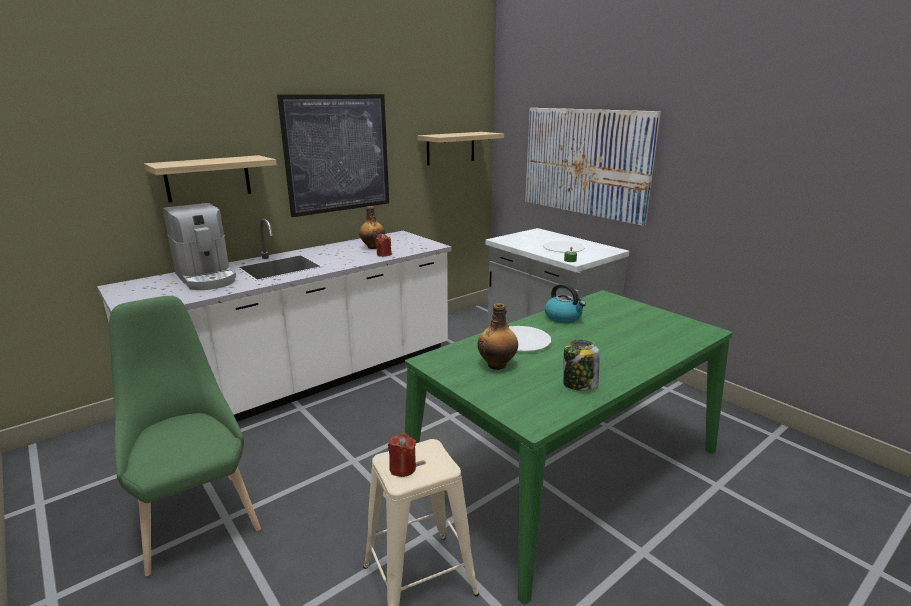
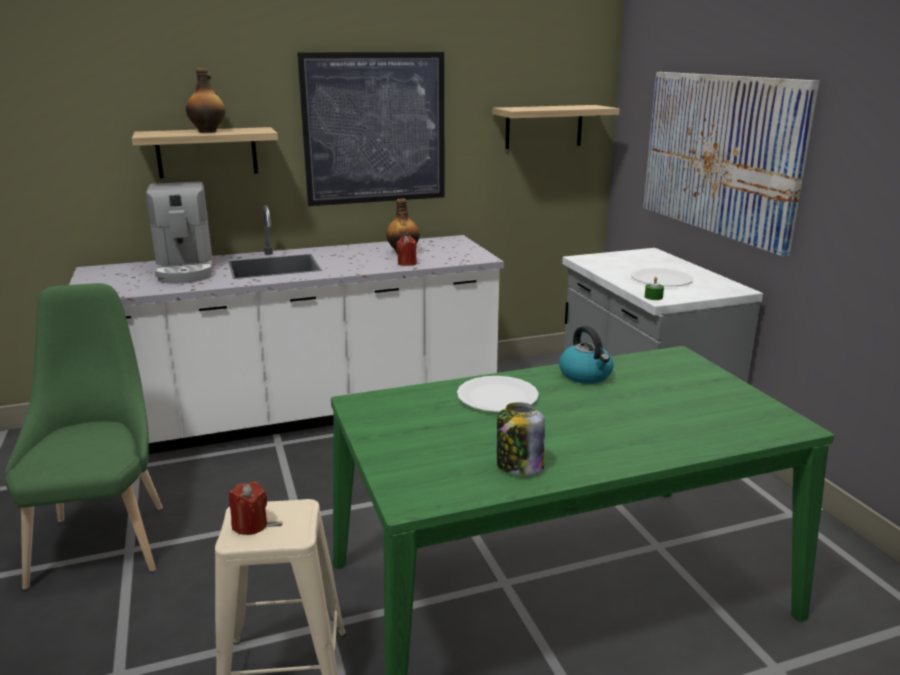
camera: 20 degrees right, 0 degrees up
bottle [477,303,518,370] -> bottle moved to [186,69,226,133]

